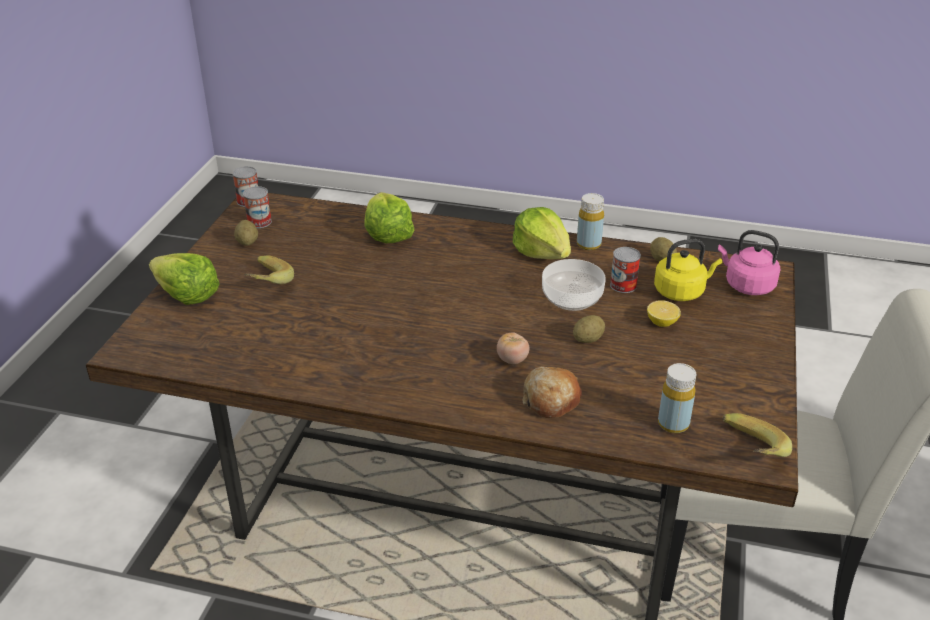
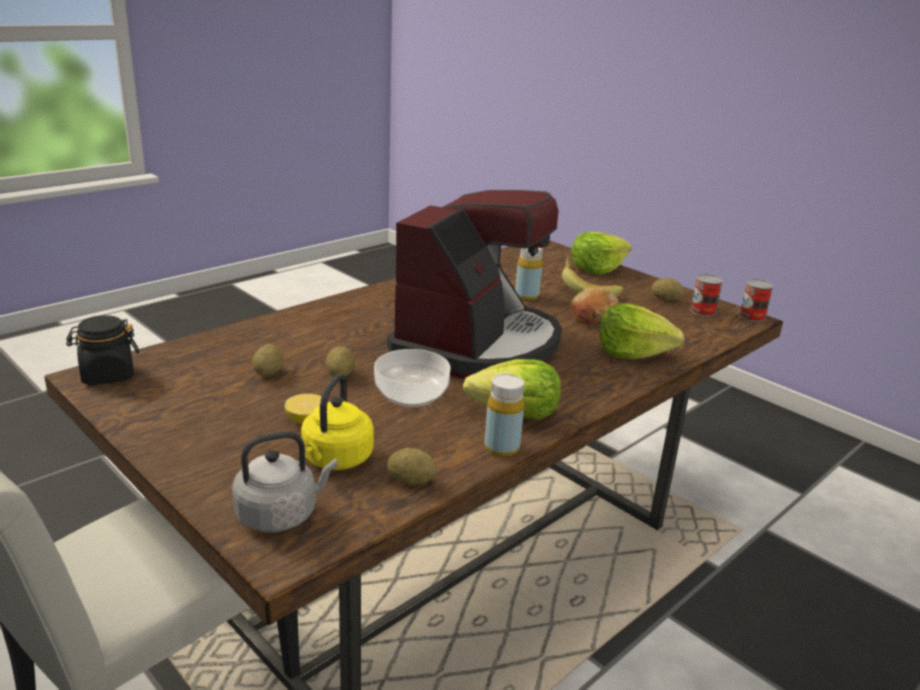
camera: 120 degrees right, 10 degrees down
tomato [497,332,529,364] -> none
bread [522,367,582,418] -> bread moved to [571,288,620,326]
can [610,247,641,293] -> none
yellow bottle [658,363,696,433] -> yellow bottle moved to [515,248,543,301]
pink kettle [718,230,780,295] -> grey kettle [232,431,338,532]
banana [722,413,792,457] -> black jar [66,315,139,385]
none -> potato [252,344,283,376]
none -> coffee machine [387,190,562,379]

